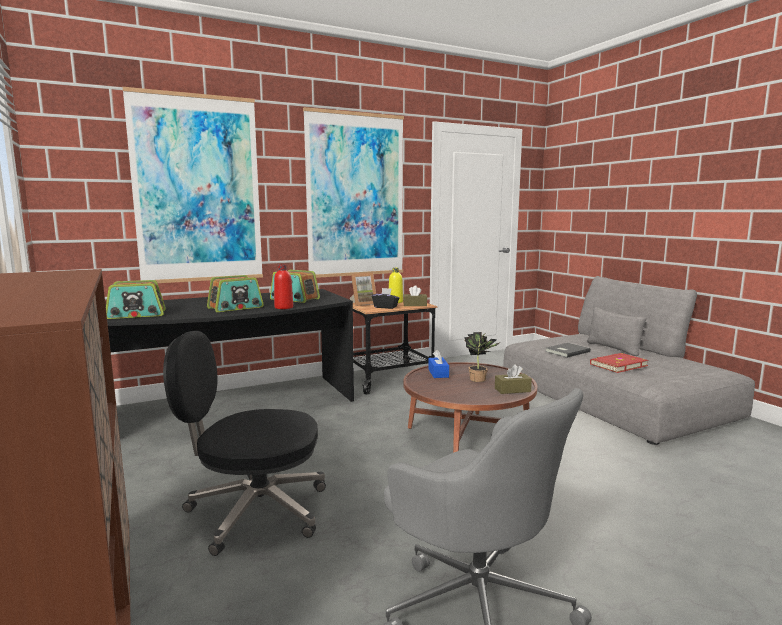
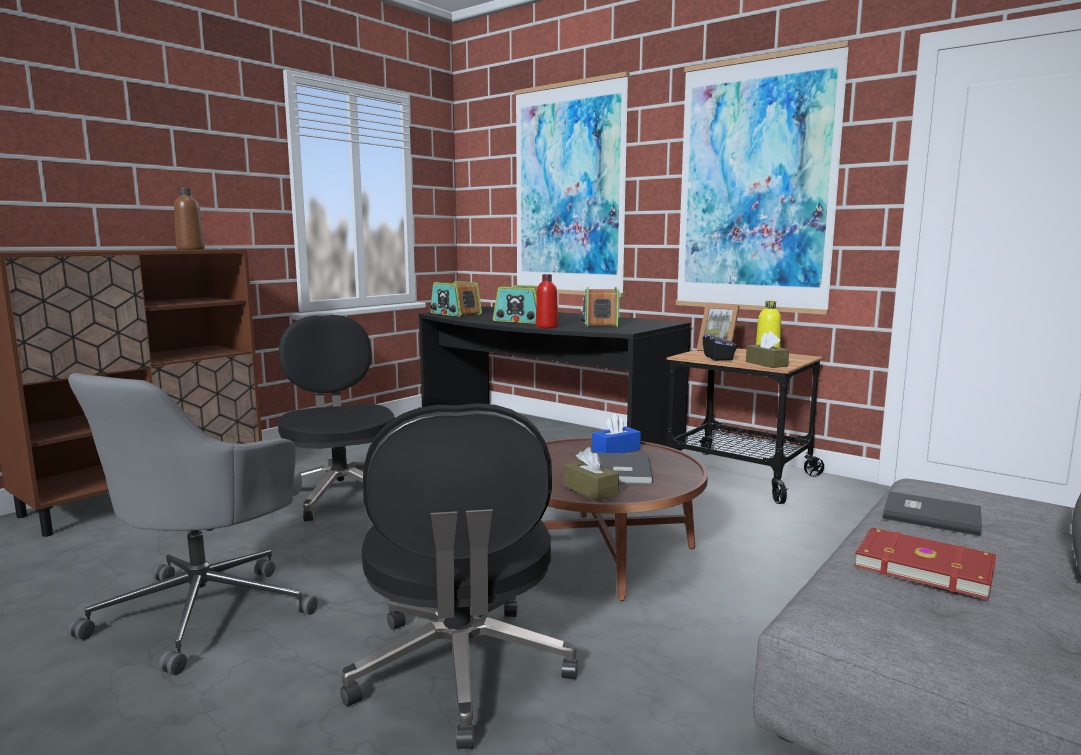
camera: 65 degrees right, 0 degrees up
potted plant [464,332,500,382] -> grey book [598,453,653,484]
none -> brown bottle [174,188,205,250]
none -> black office chair [341,403,578,749]

